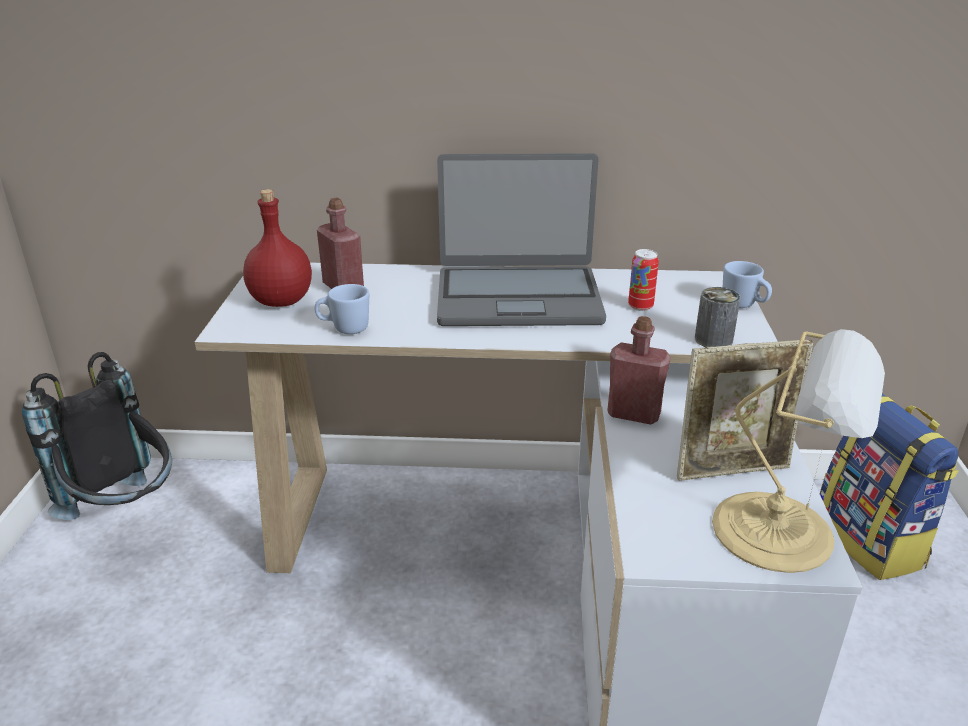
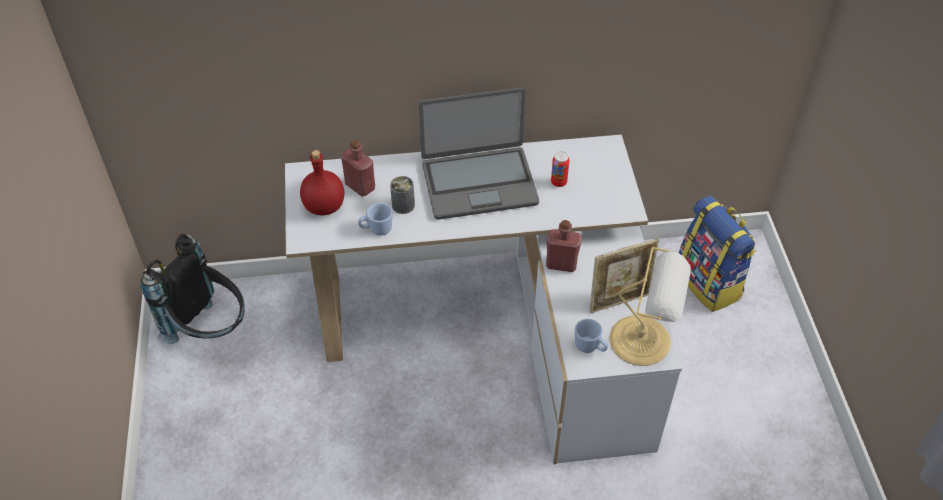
camera: 10 degrees left, 20 degrees up
can [695,287,741,347] -> can moved to [390,176,415,214]
blue mug [723,261,772,308] -> blue mug moved to [575,319,608,353]

